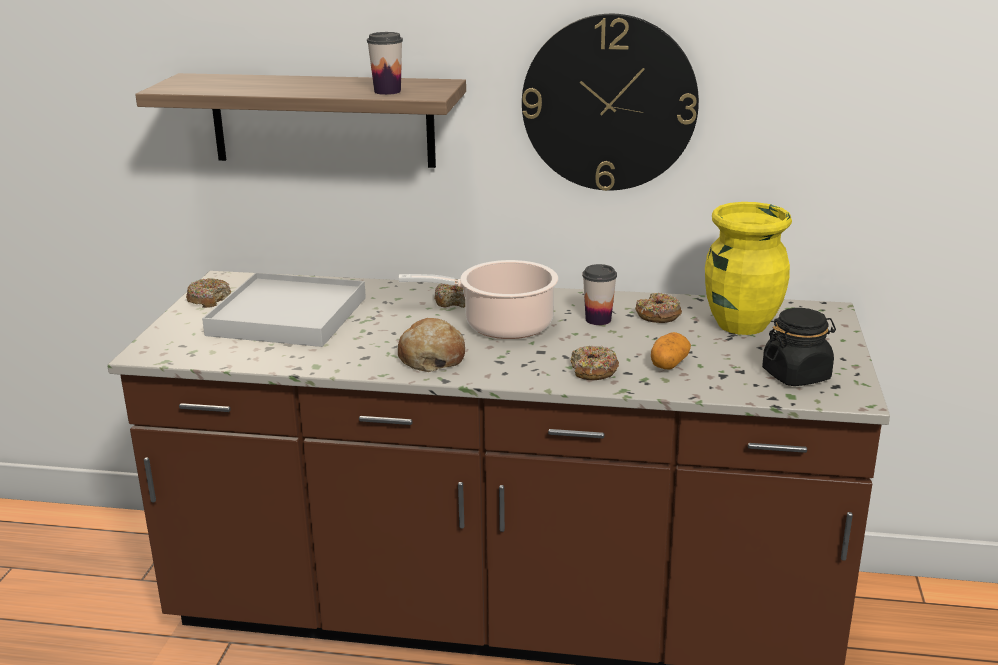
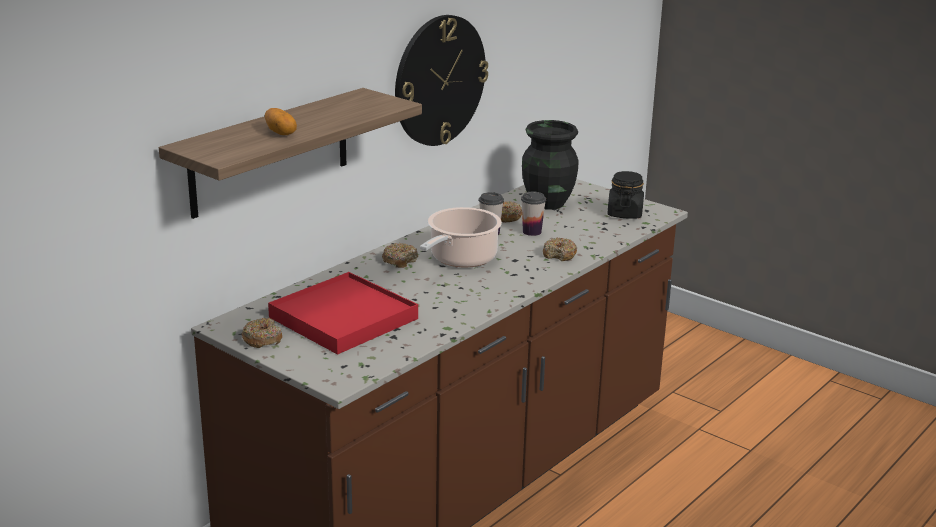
camera: 60 degrees left, 0 degrees up
white tray [202,273,366,347] -> red tray [268,272,418,355]
cup [367,32,403,95] -> cup moved to [521,192,546,236]
bread [398,318,465,372] -> none
potato [651,332,691,369] -> potato moved to [265,108,297,135]
yellow vase [705,202,792,335] -> black vase [522,120,579,210]

